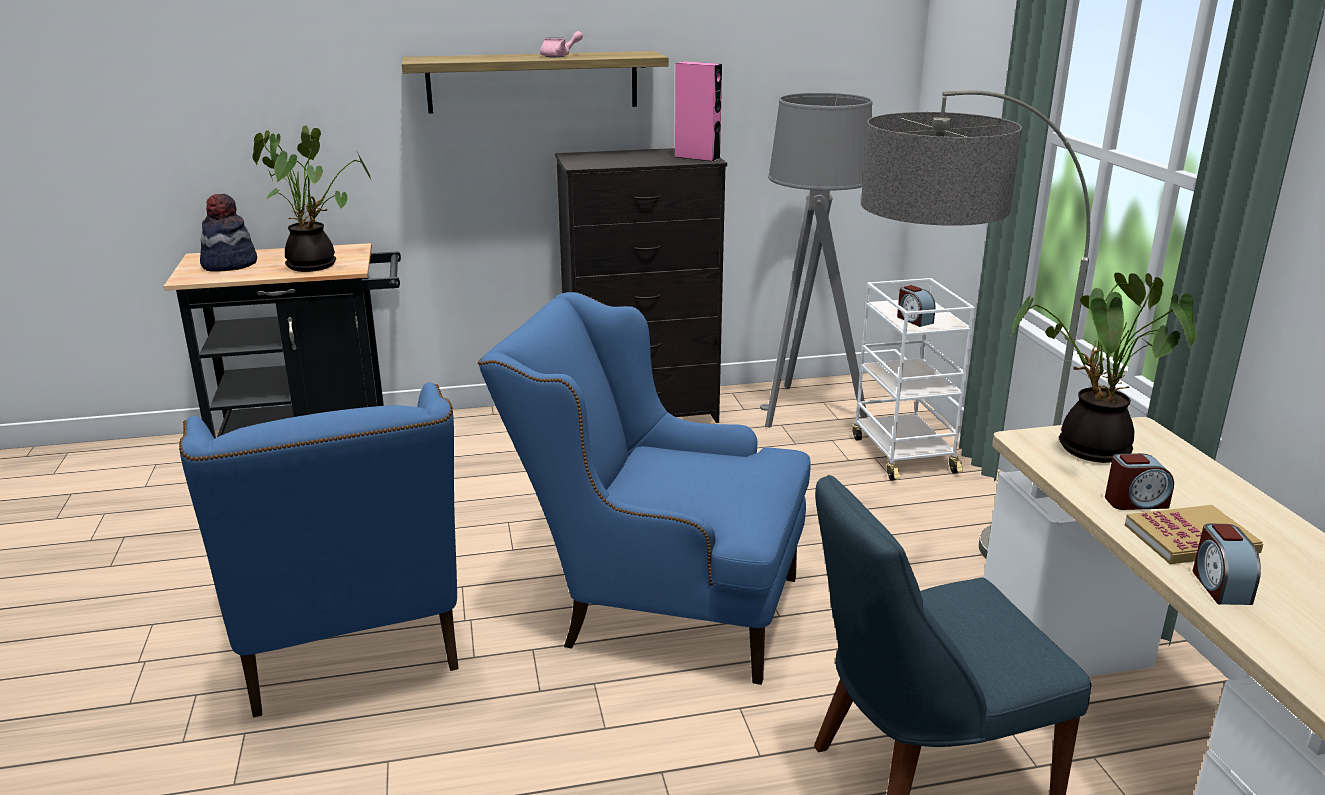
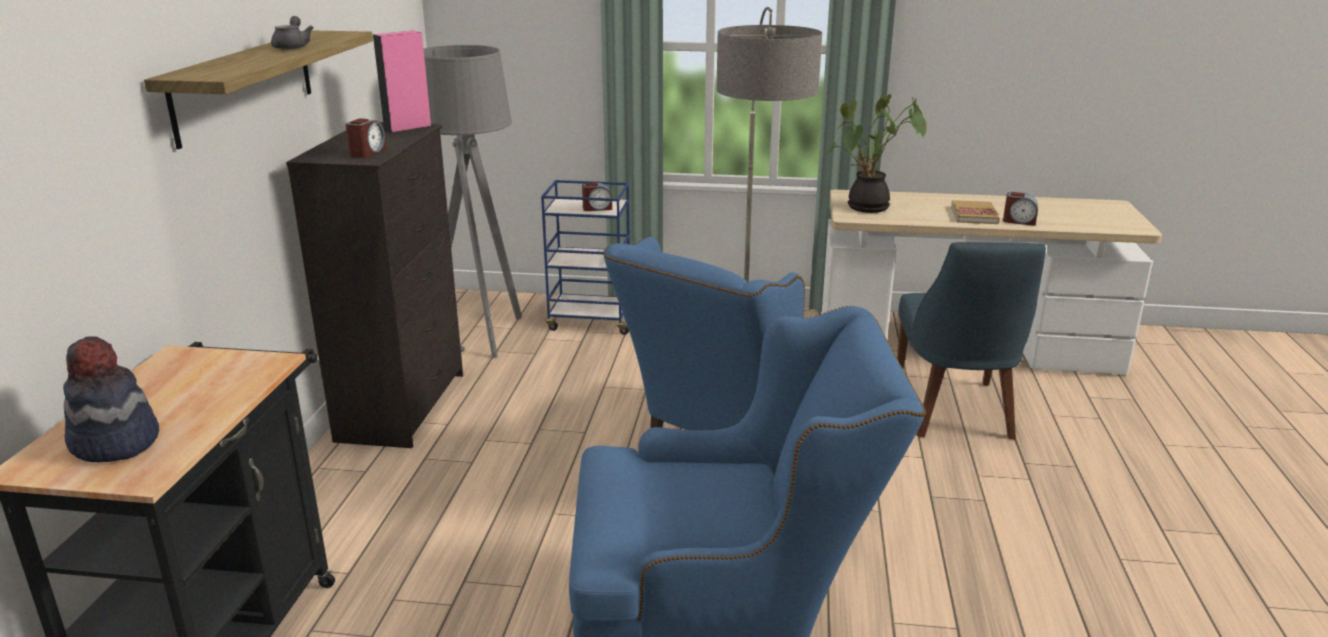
camera: 70 degrees left, 0 degrees up
potted plant [252,125,371,272] -> none
pink teapot [540,31,583,57] -> grey teapot [271,16,314,50]
white cart [852,278,975,480] -> blue cart [541,180,630,335]
alarm clock [1105,453,1174,510] -> alarm clock moved to [345,118,386,158]

